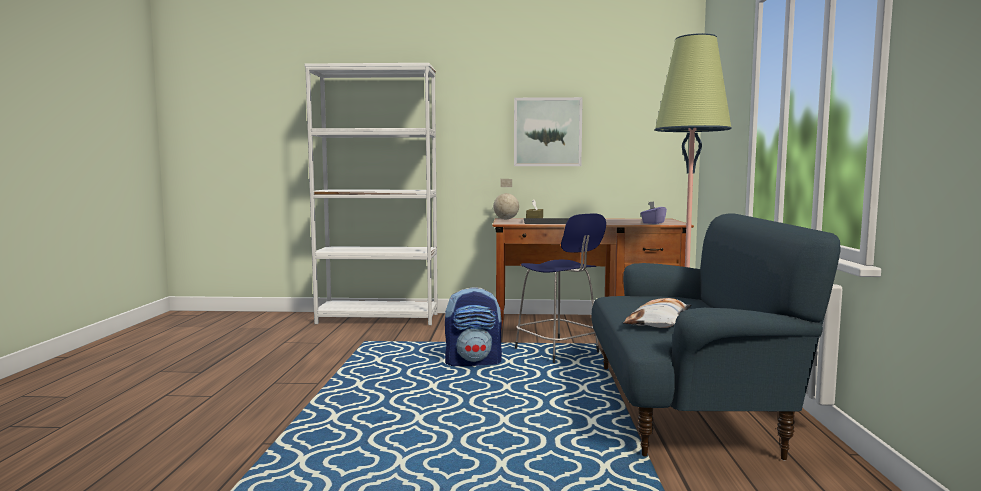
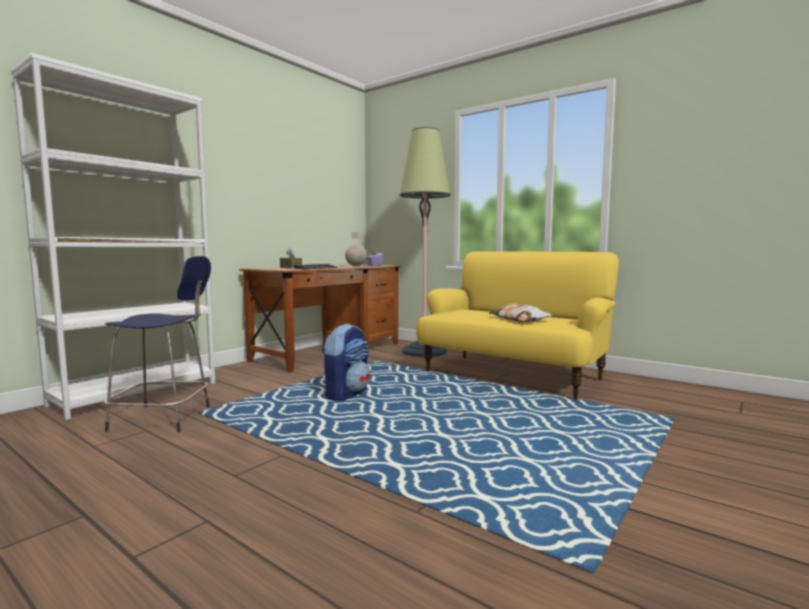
camera: 55 degrees left, 0 degrees up
globe [493,179,519,219] -> globe moved to [345,232,367,266]
picture [514,97,583,166] -> none
blue stool [515,213,606,363] -> blue stool moved to [104,256,211,432]
blue sofa [591,213,841,461] -> yellow sofa [416,251,619,400]

